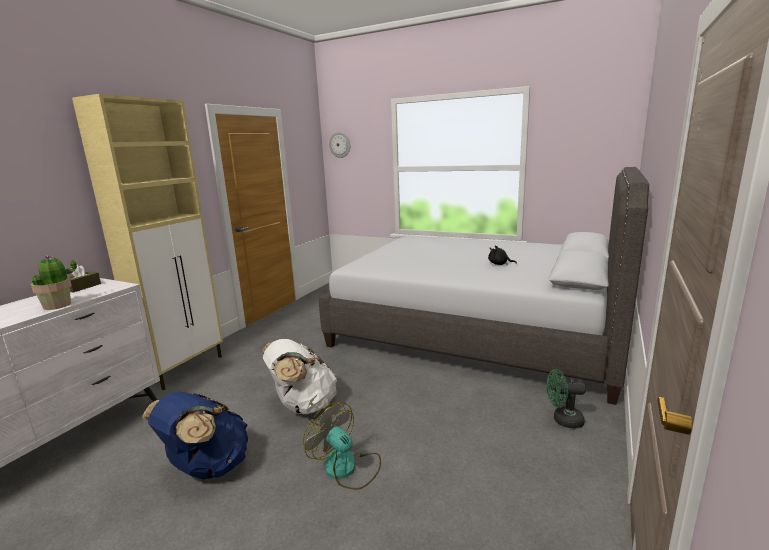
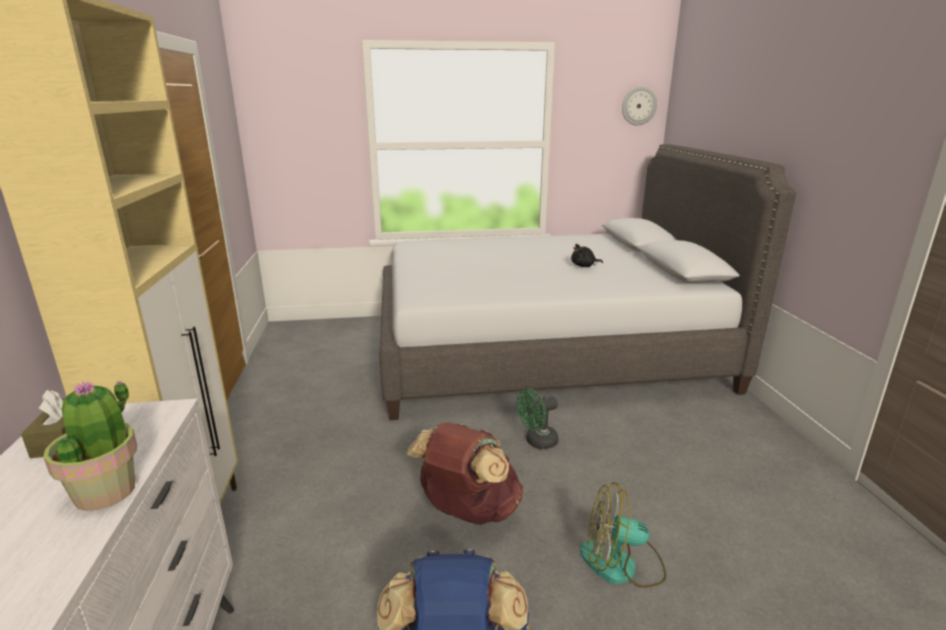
camera: 35 degrees left, 5 degrees up
white backpack [262,339,338,414] -> brown backpack [407,422,523,525]
wall clock [329,132,350,158] -> wall clock moved to [622,86,657,126]
green fan [547,369,586,428] -> green fan moved to [516,388,559,449]

